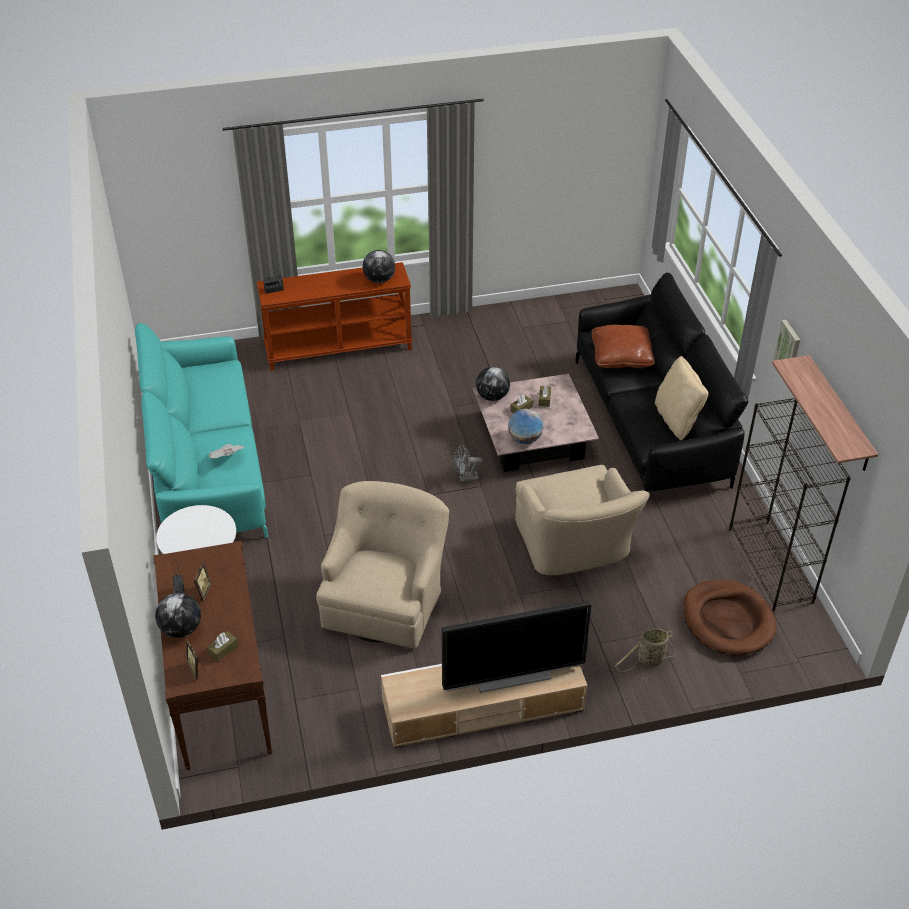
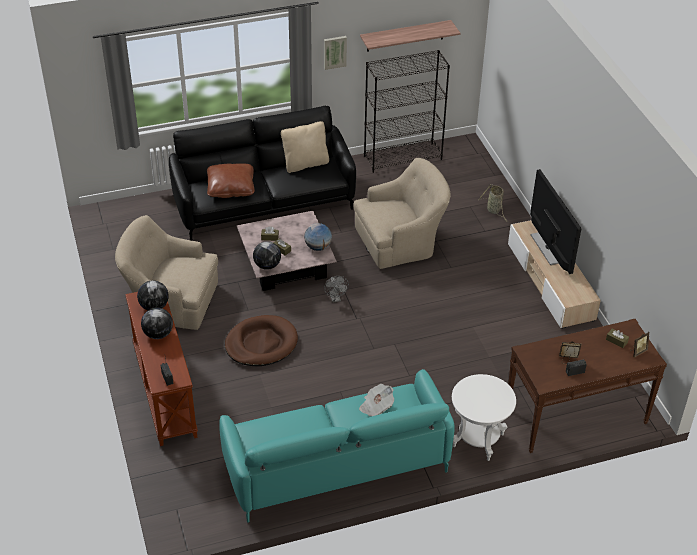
camera: 95 degrees left, 0 degrees up
globe [155,593,201,638] -> globe moved to [141,308,173,339]
beige armchair [316,481,449,648] -> beige armchair moved to [115,215,218,330]
brown dog bed [683,579,777,656] -> brown dog bed moved to [225,315,298,366]

